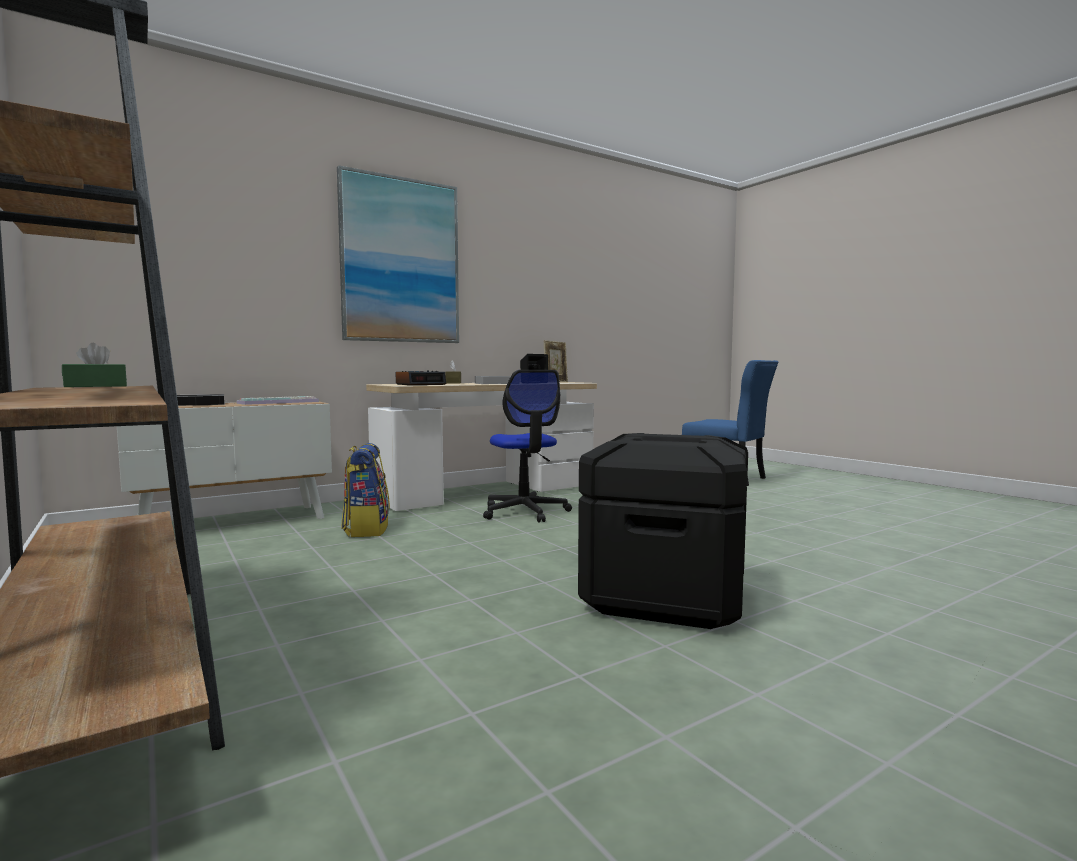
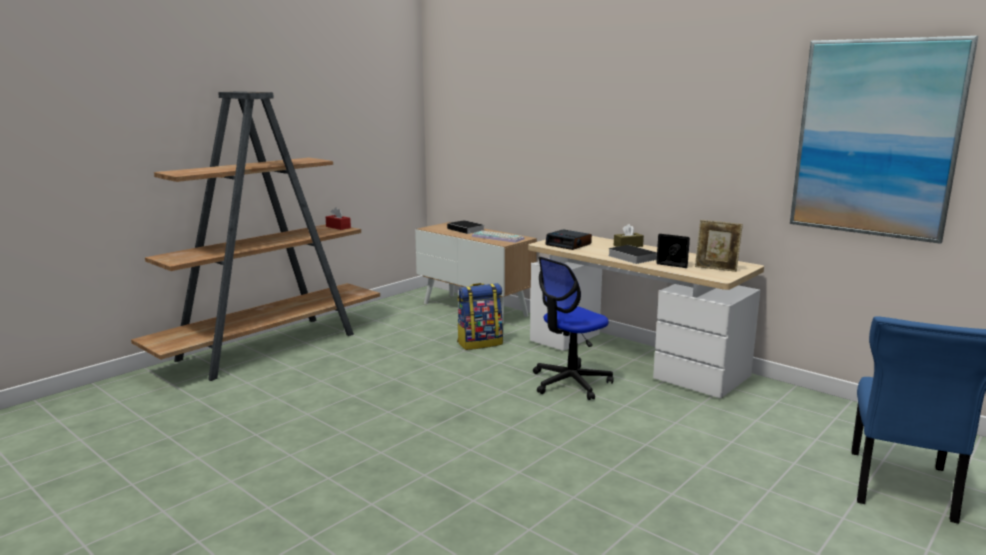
camera: 75 degrees right, 10 degrees up
green tissue box [62,343,127,387] -> red tissue box [326,207,351,230]
picture [337,165,459,343] -> picture moved to [790,36,978,244]
black storage box [578,433,748,629] -> none

